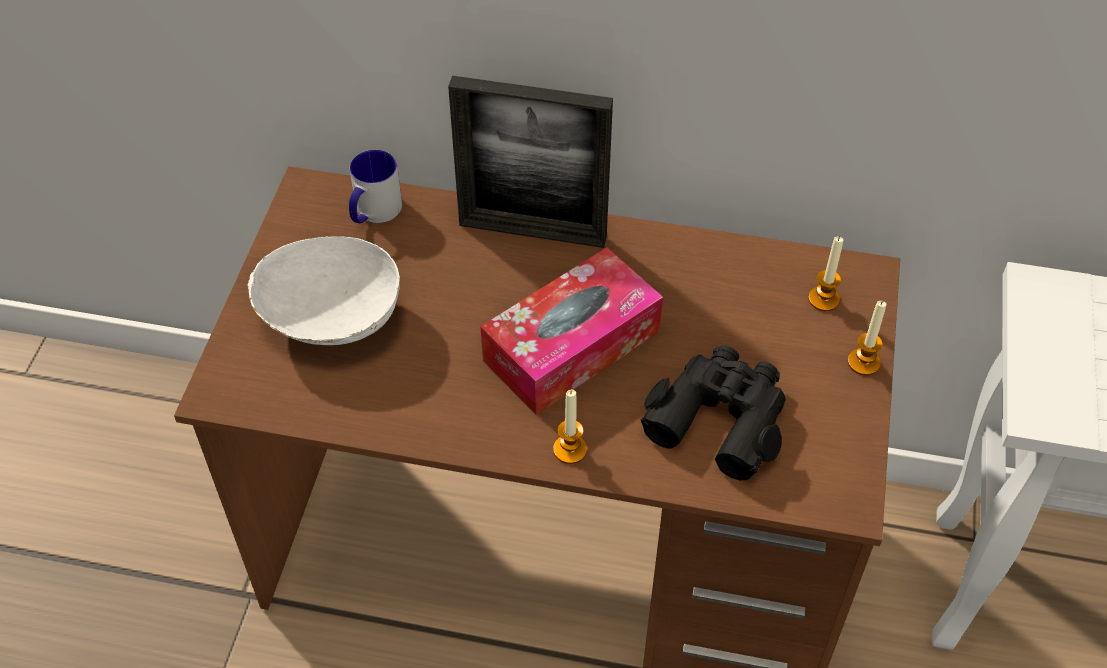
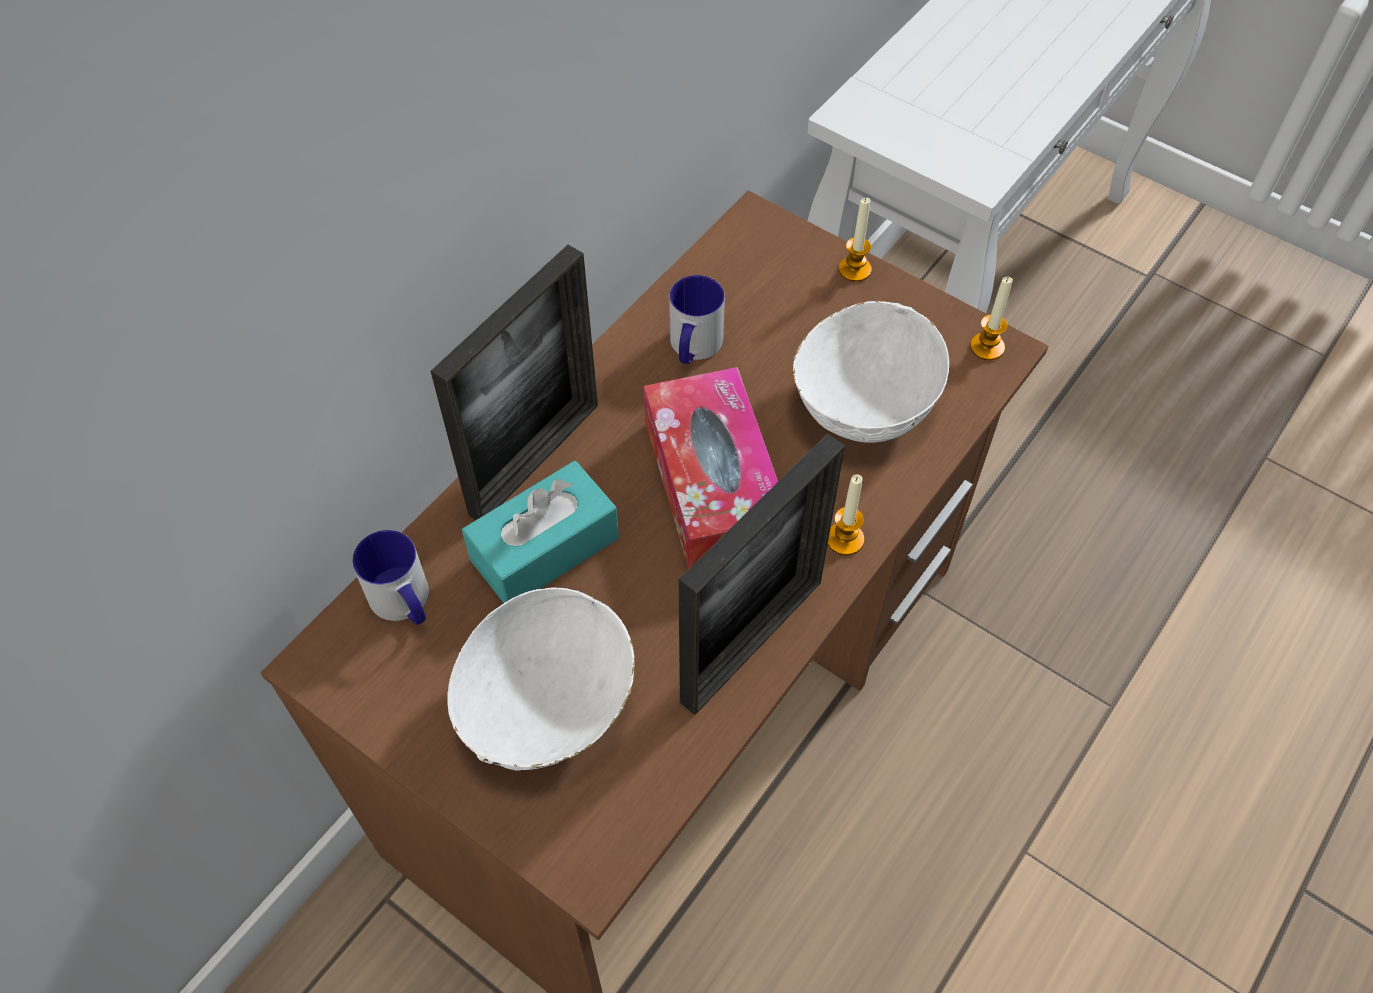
camera: 65 degrees left, 5 degrees up
black binoculars [641,345,785,480] -> white bowl [793,301,949,443]
candle [808,237,843,311] -> candle moved to [970,277,1013,360]
none -> turquoise tissue box [462,461,619,603]
none -> mug [669,275,725,364]
none -> picture frame [679,434,845,715]

